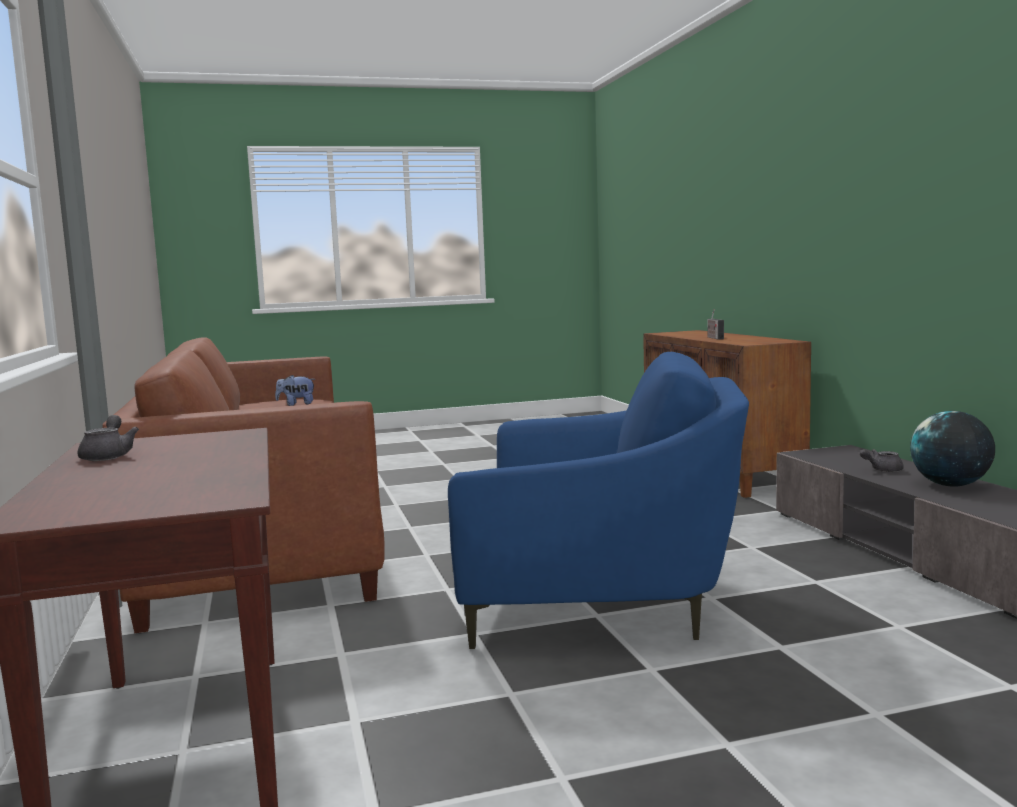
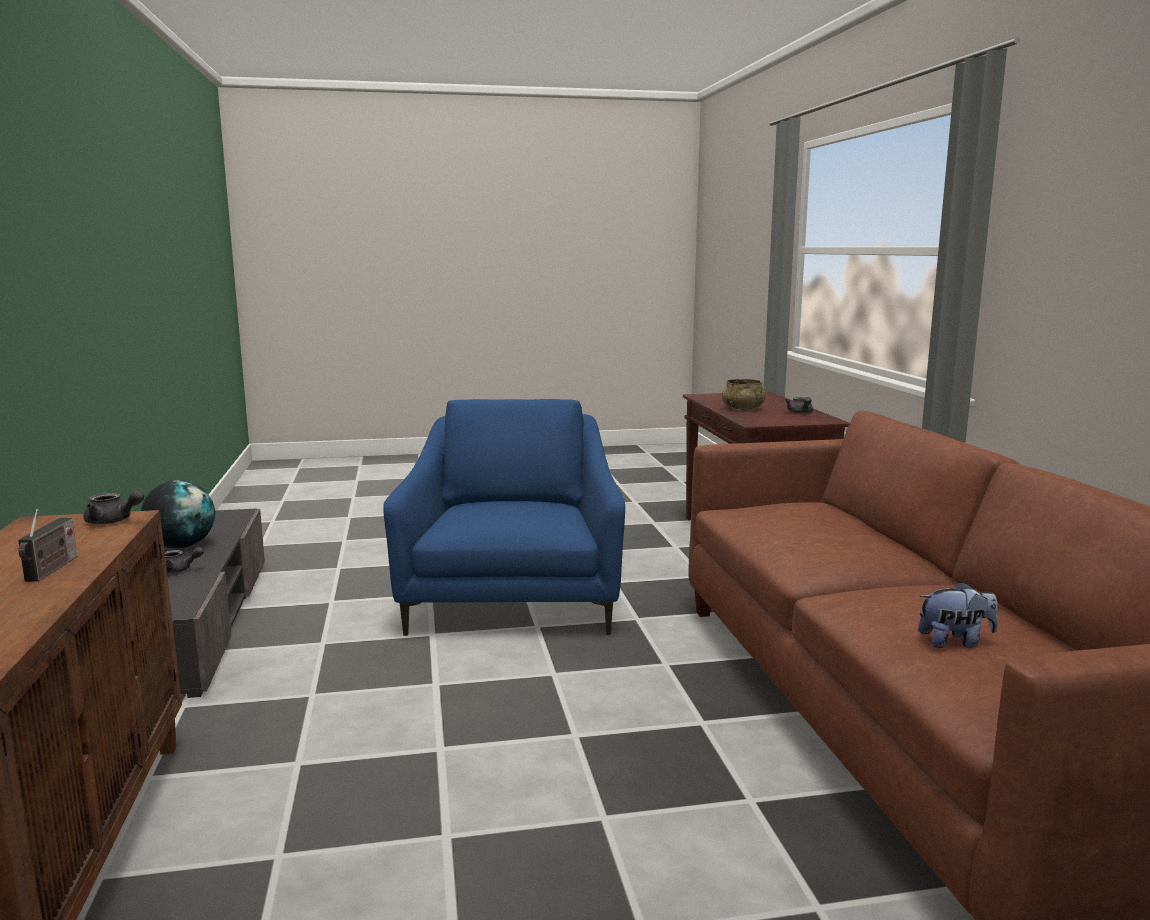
camera: 175 degrees left, 5 degrees up
blue armchair [448,352,749,649] -> blue armchair turned 75 degrees clockwise [383,399,625,636]
none -> grey teapot [84,490,144,524]
none -> beige bowl [722,379,765,411]

